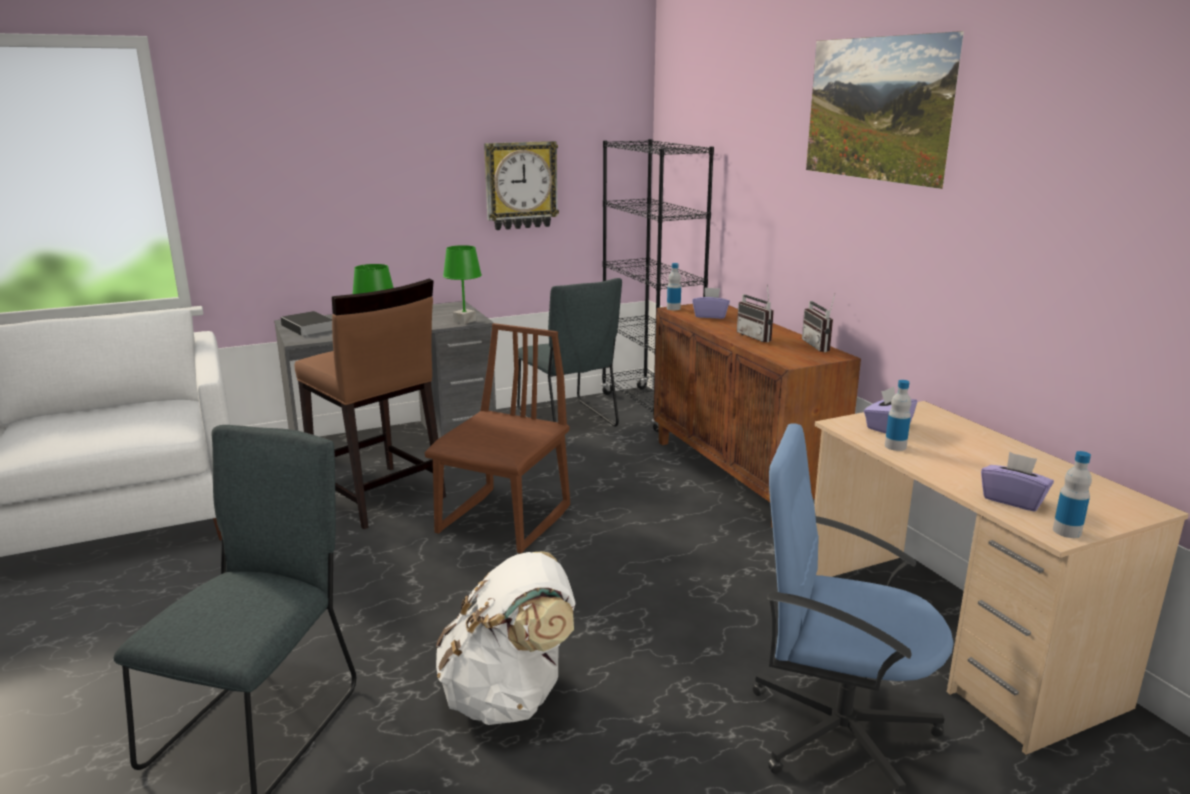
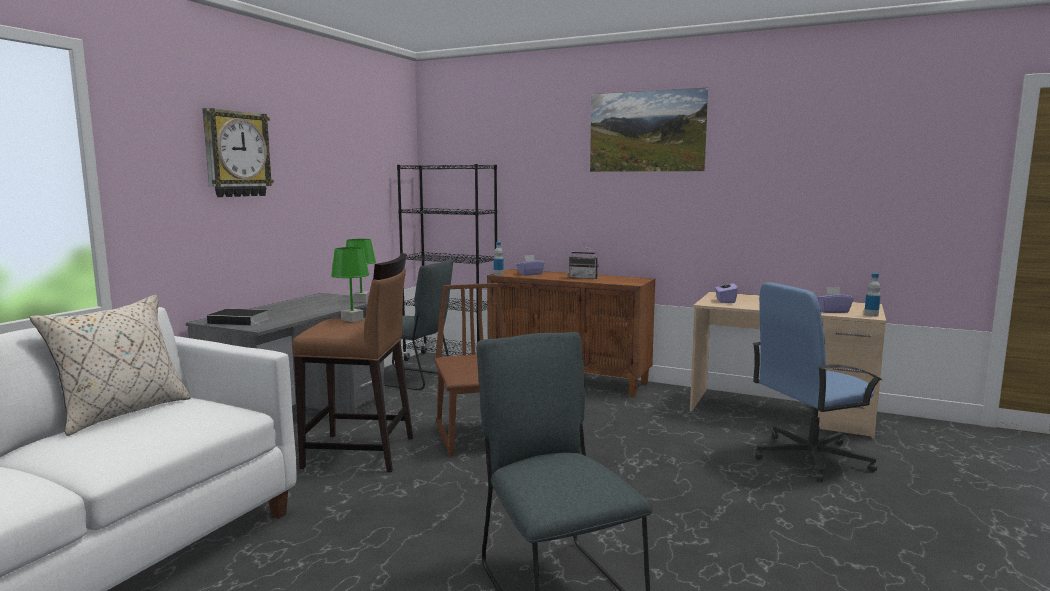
camera: 40 degrees left, 10 degrees down
white backpack [436,551,576,725] -> none
wall clock [484,141,559,230] -> wall clock moved to [202,108,274,197]
radio [802,293,835,352] -> none
bottle [885,380,911,451] -> none
none -> beige pillow [29,295,191,436]

